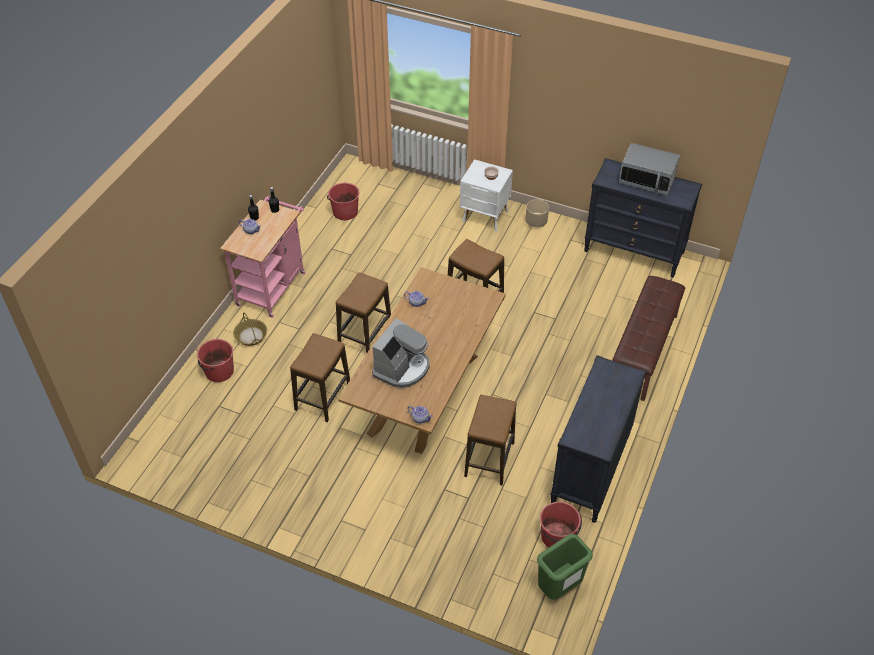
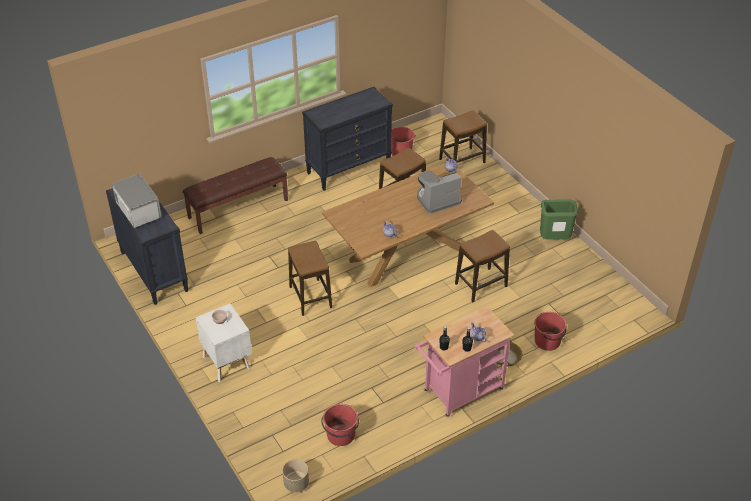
camera: 145 degrees left, 5 degrees down
stool [336,272,391,354] -> stool moved to [439,110,487,163]
beige planter [525,199,549,228] -> beige planter moved to [282,459,309,492]
green trash can [537,534,593,600] -> green trash can moved to [540,200,578,239]

